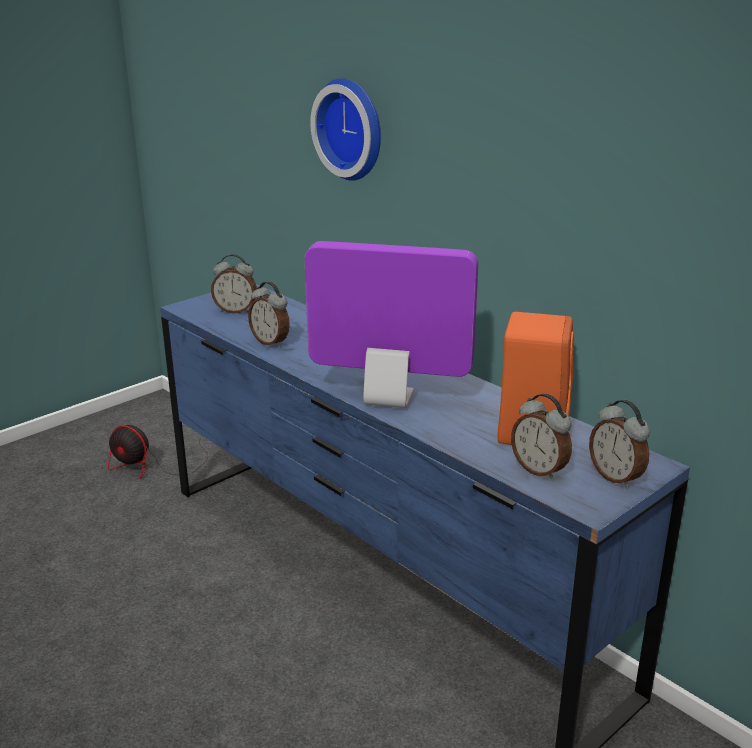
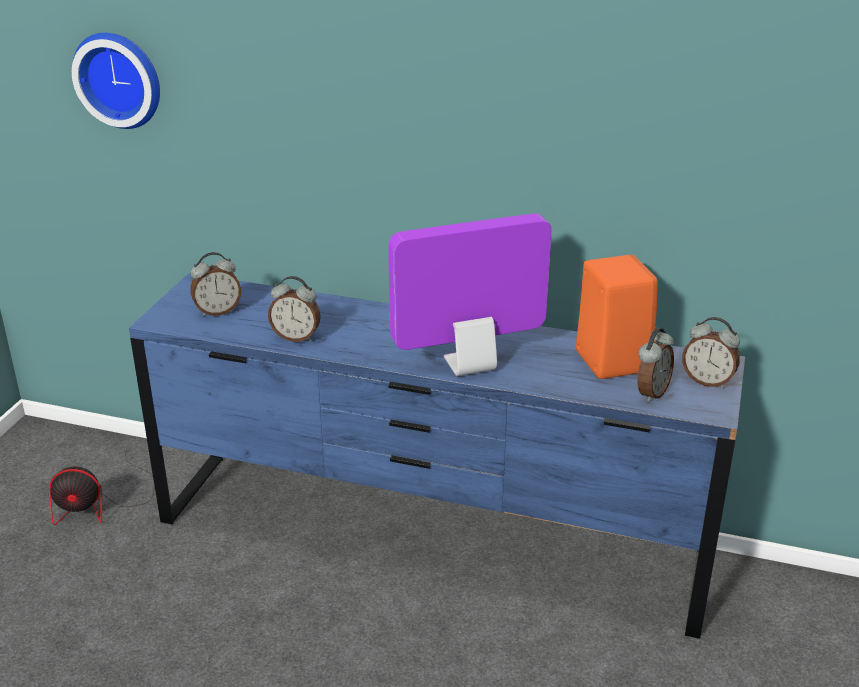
camera: 30 degrees left, 5 degrees up
wall clock [310,78,381,181] -> wall clock moved to [72,33,160,129]
alarm clock [511,393,572,480] -> alarm clock turned 75 degrees counterclockwise [637,328,674,402]

